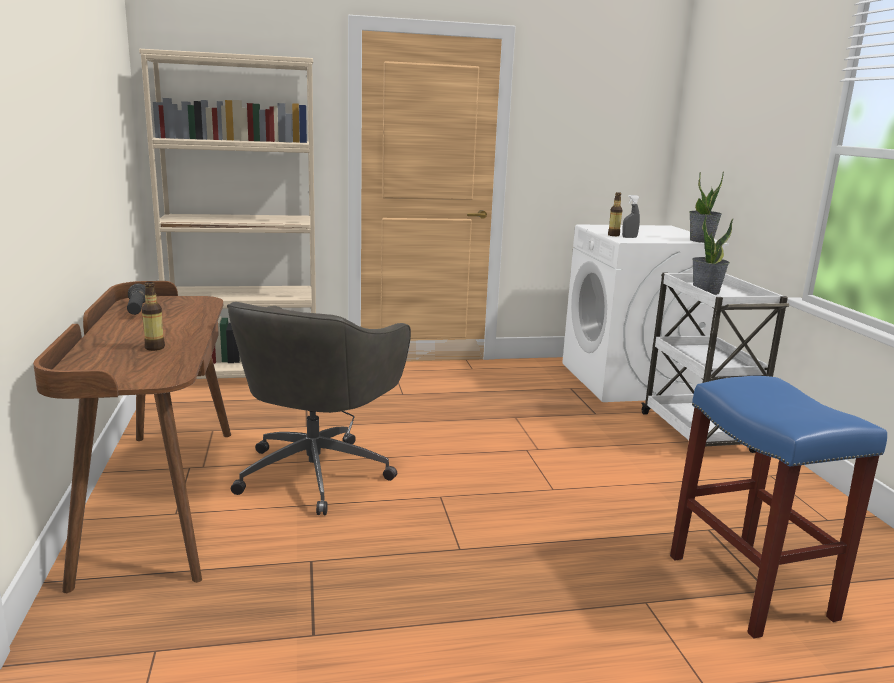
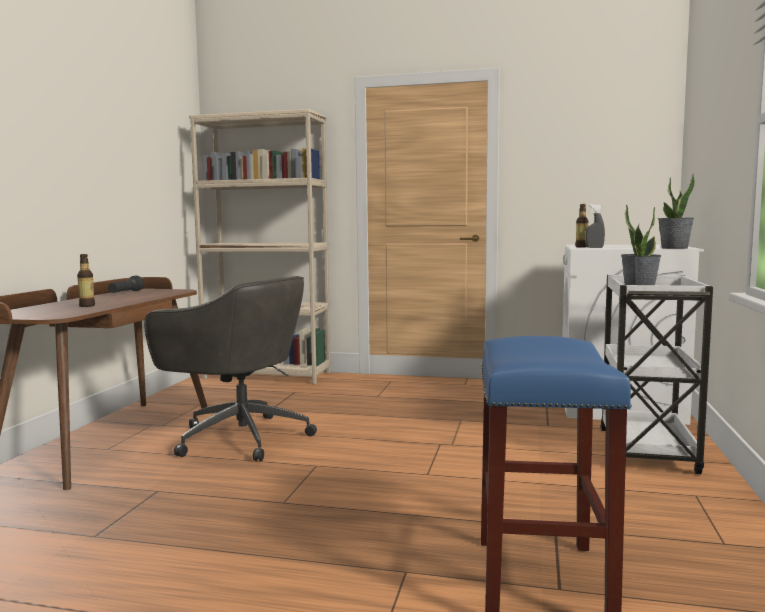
camera: 25 degrees right, 10 degrees down
grey office chair [227,302,411,515] -> grey office chair turned 105 degrees counterclockwise [144,276,317,461]

